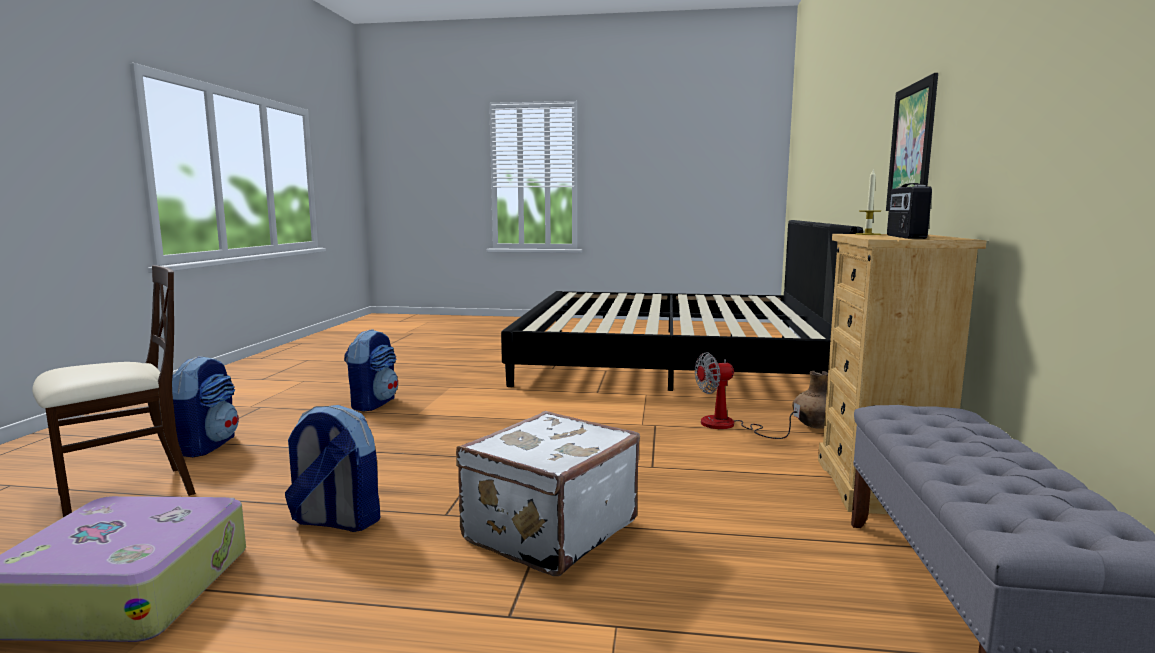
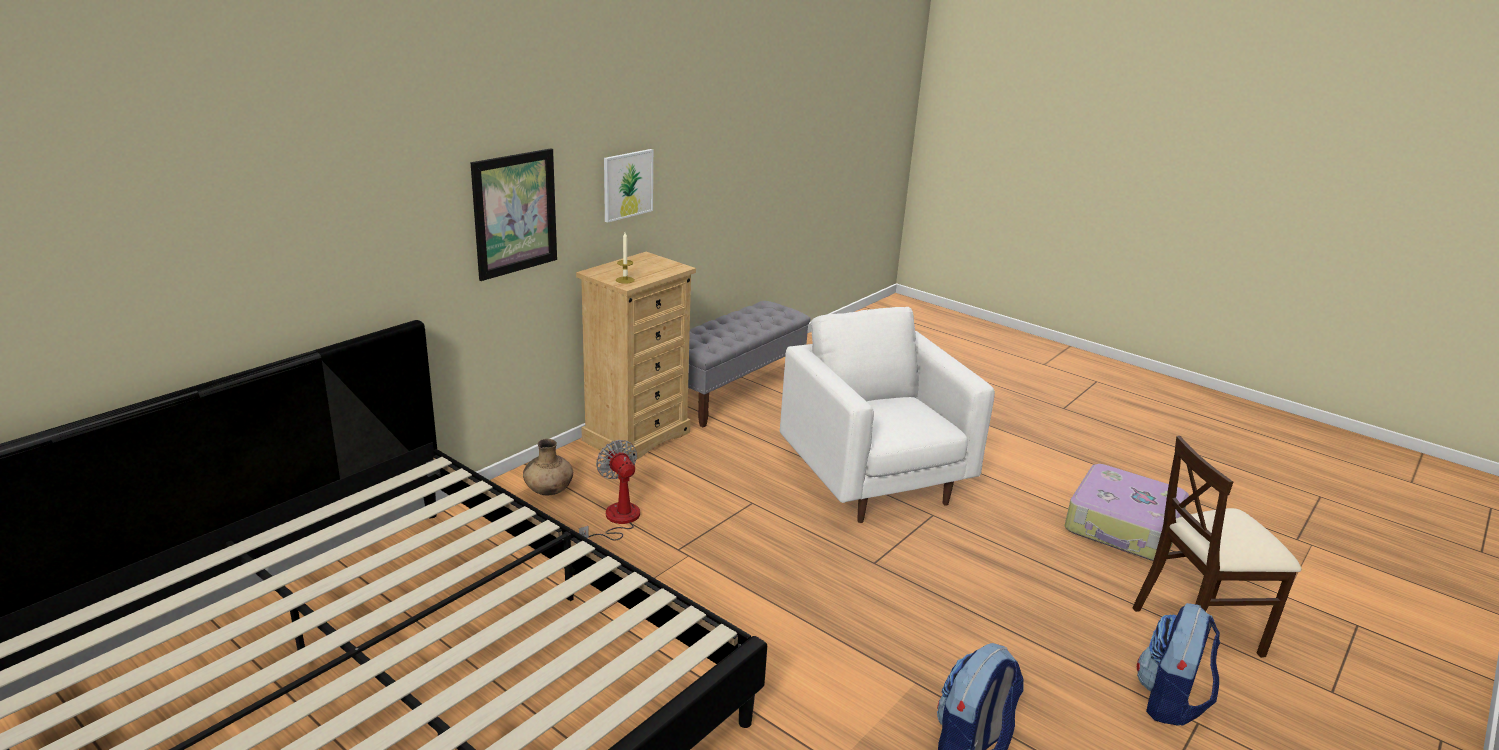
camera: 150 degrees left, 15 degrees up
backpack [285,405,380,532] -> none
white suitcase [456,411,640,576] -> white armchair [780,307,995,523]
fan [695,352,800,439] -> fan turned 135 degrees counterclockwise [579,440,640,541]
radio [887,183,932,239] -> none
none -> picture [604,149,653,223]

